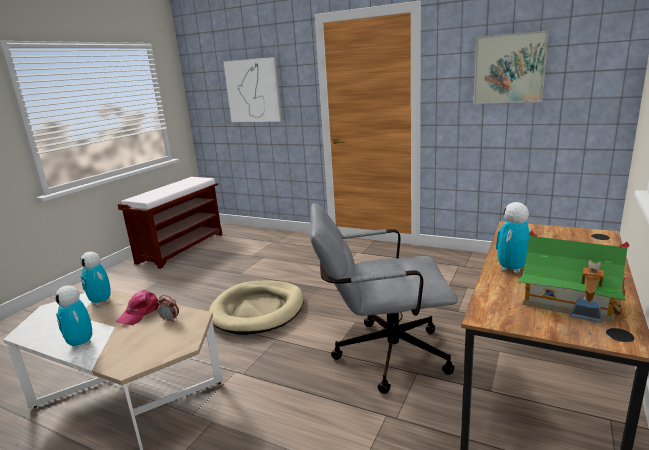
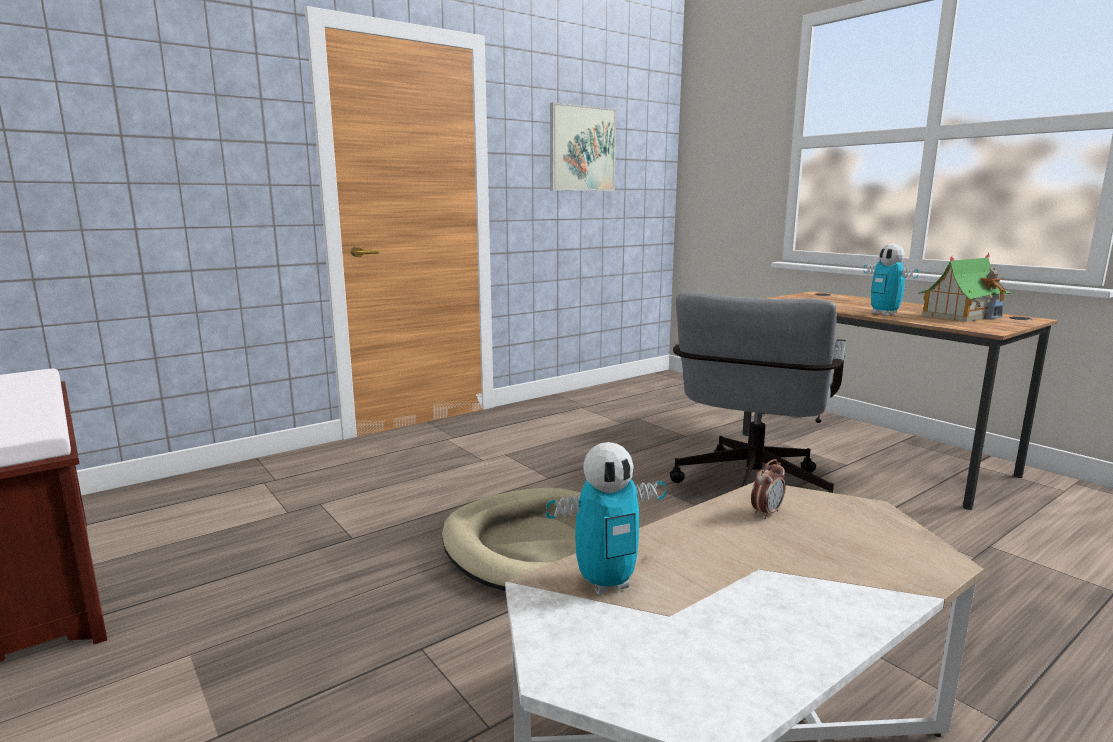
camera: 65 degrees left, 5 degrees down
toy robot [55,285,92,350] -> none
pink cap [115,290,160,325] -> none
picture [223,57,282,122] -> none

